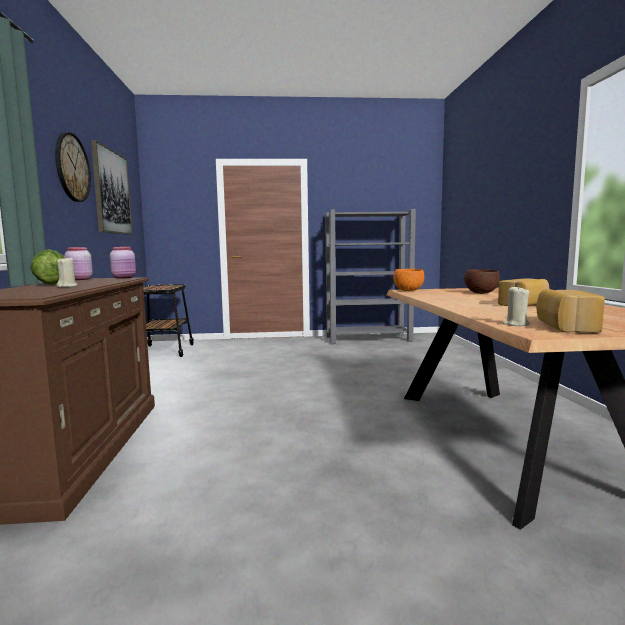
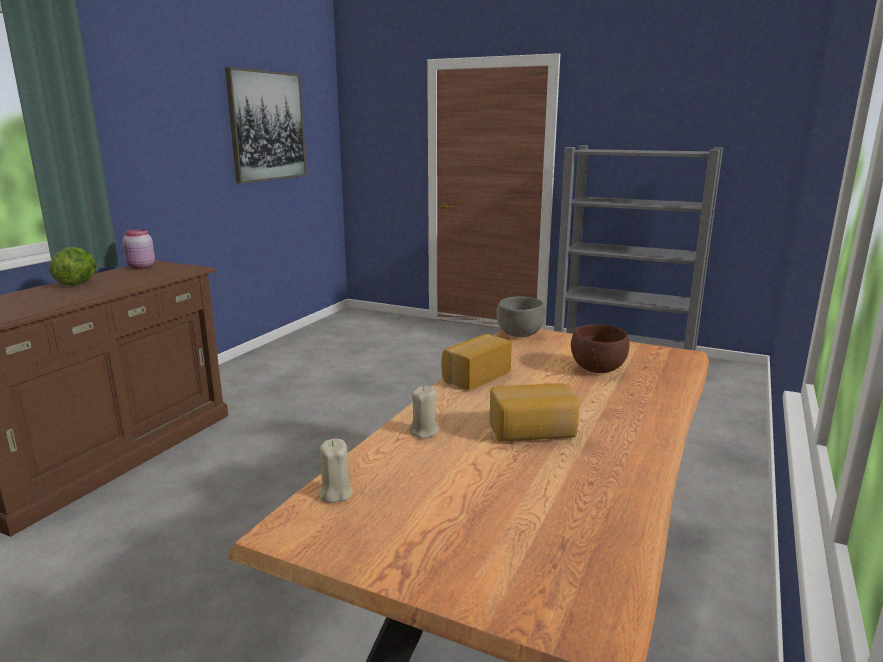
camera: 30 degrees right, 10 degrees up
wall clock [55,132,91,202] -> none
beige candle [57,258,78,287] -> beige candle moved to [409,386,439,438]
pink jar [110,247,136,279] -> none
cart [143,284,194,357] -> none
orange bowl [393,269,424,291] -> grey bowl [496,296,545,337]
bread [536,289,605,333] -> bread moved to [441,334,512,390]

